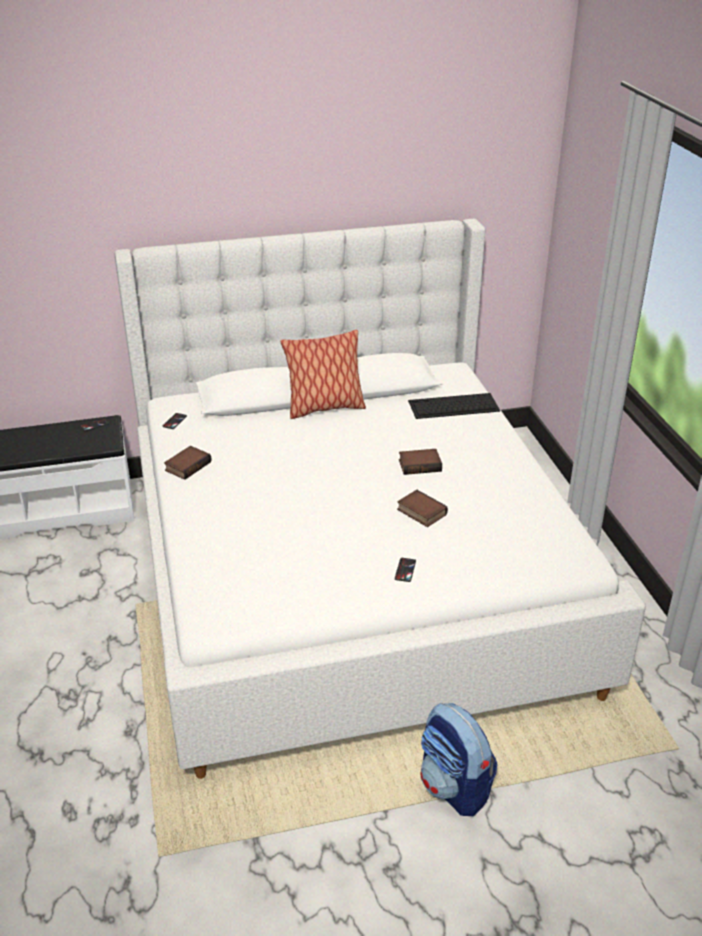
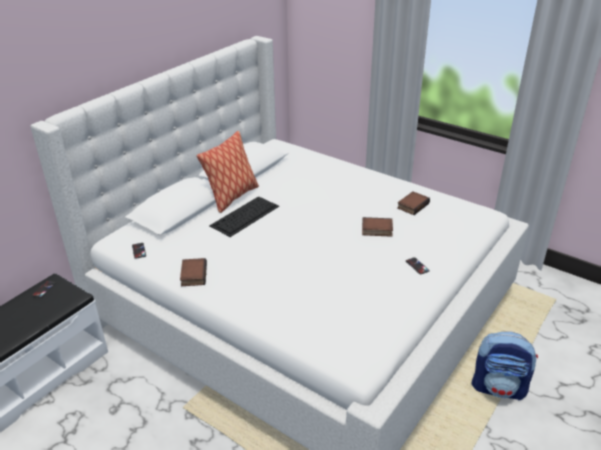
camera: 40 degrees left, 0 degrees up
book [399,449,442,475] -> book moved to [397,191,430,215]
keyboard [408,393,500,419] -> keyboard moved to [209,196,279,237]

